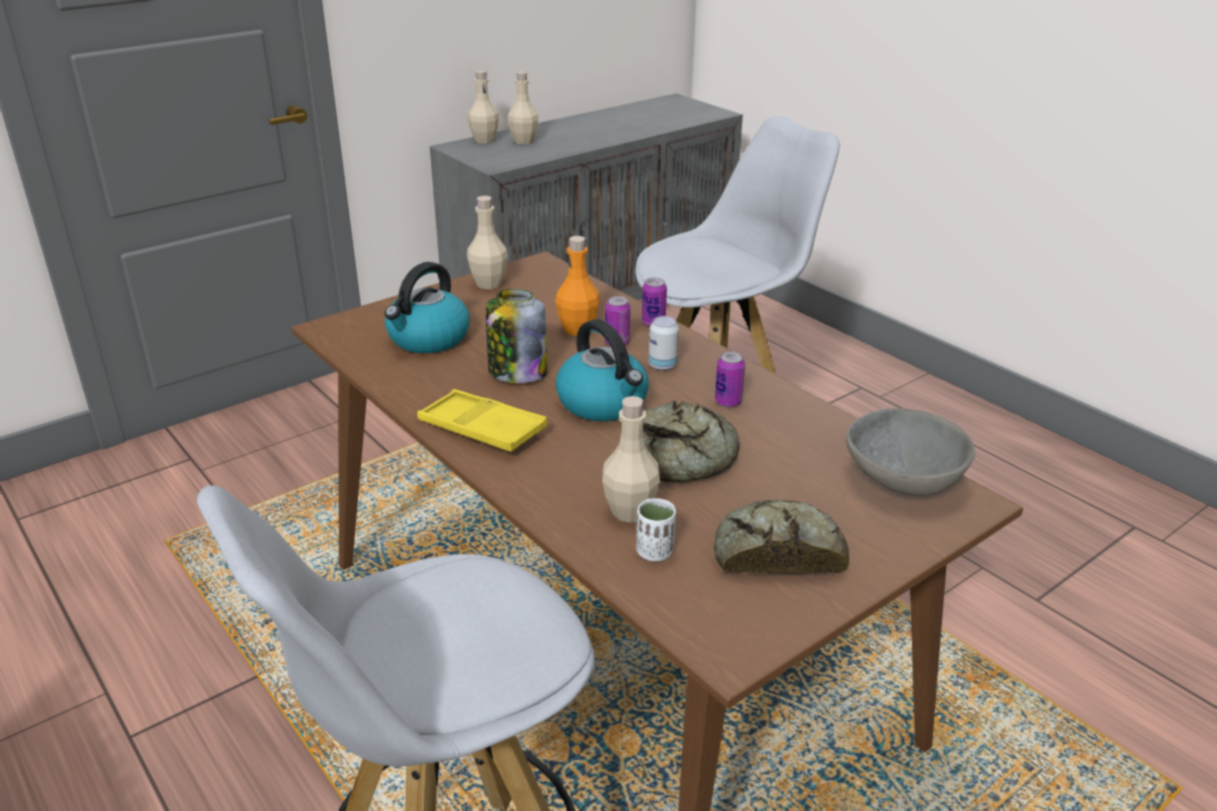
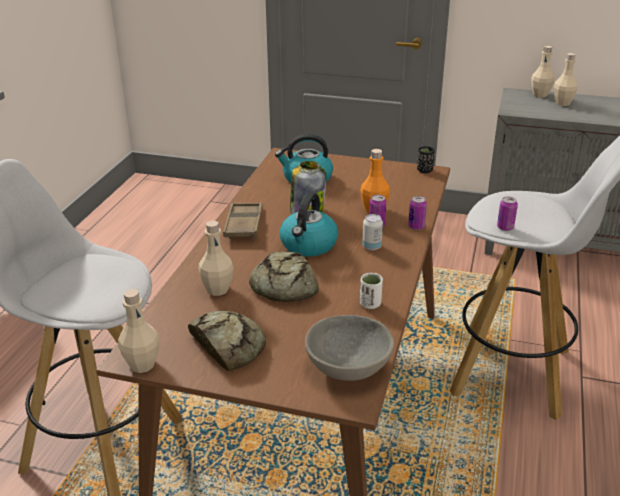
camera: 55 degrees right, 0 degrees up
yellow tray [417,389,548,451] -> brown tray [223,202,263,239]
beige bottle [467,196,508,289] -> beige bottle moved to [118,289,159,373]
white cup [636,498,676,561] -> white cup moved to [360,273,383,309]
can [715,351,745,407] -> can moved to [497,196,518,231]
none -> black cup [417,146,435,173]

